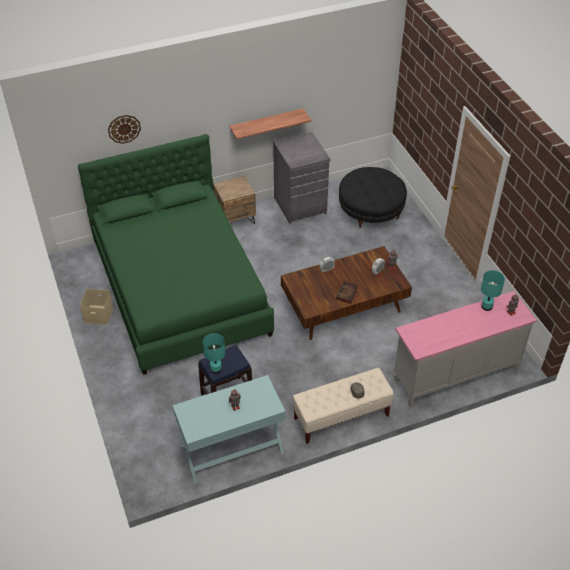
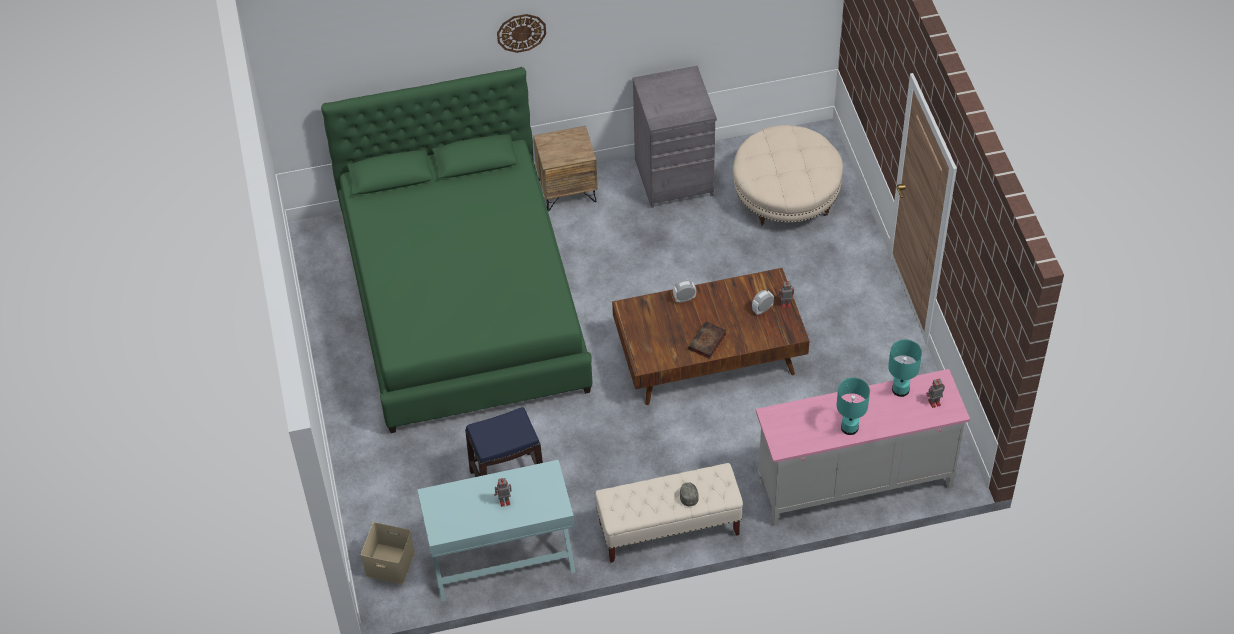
camera: 10 degrees right, 5 degrees up
beige storage box [80,289,113,325] -> beige storage box moved to [361,522,415,584]
wall clock [108,115,141,144] -> wall clock moved to [497,14,546,53]
turquoise table lamp [203,333,225,374] -> turquoise table lamp moved to [837,378,870,435]
shelf [229,108,312,139] -> none
black ottoman [339,167,407,228] -> beige ottoman [733,125,843,226]

